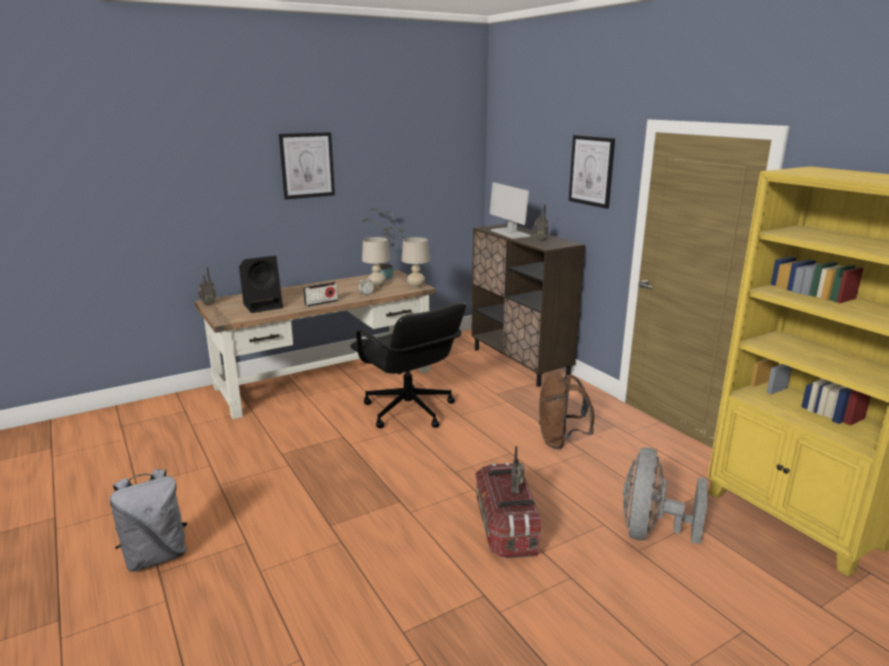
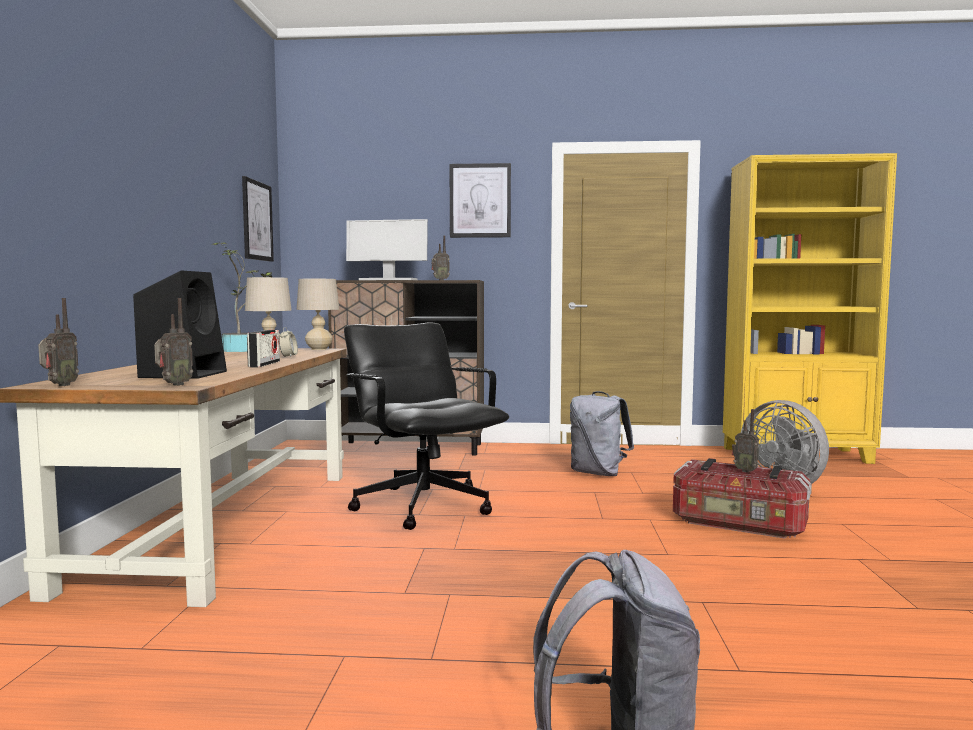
camera: 55 degrees left, 15 degrees down
picture [279,132,335,200] -> picture moved to [242,176,274,262]
black office chair [350,303,466,428] -> black office chair turned 120 degrees counterclockwise [344,322,509,530]
brown backpack [538,373,594,450] -> grey backpack [570,391,634,476]
none -> radio [154,298,193,386]

